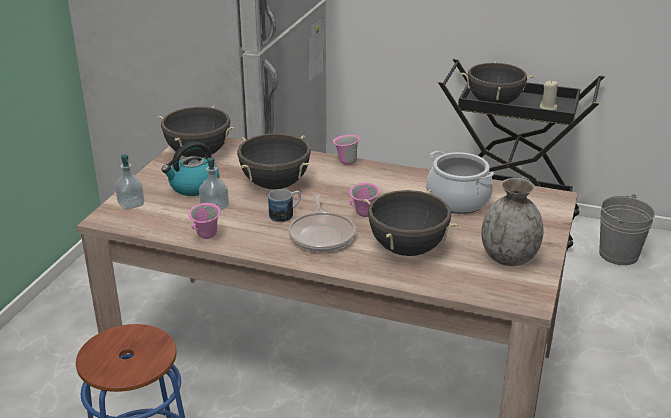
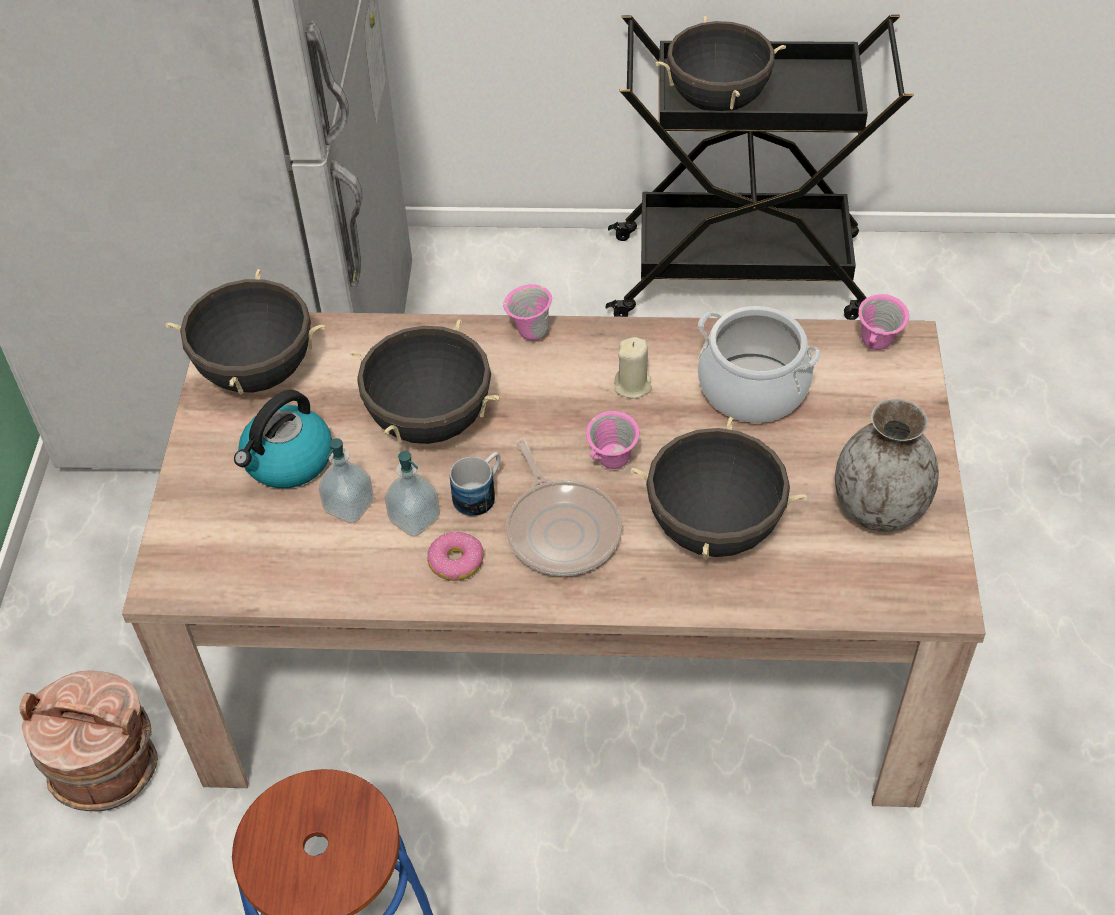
camera: 15 degrees left, 20 degrees up
soap dispenser [115,154,144,210] -> soap dispenser moved to [384,451,440,537]
pink mug [188,203,221,239] -> pink mug moved to [858,294,909,350]
beige candle [540,81,558,110] -> beige candle moved to [615,337,652,399]
grey bucket [599,194,655,265] -> none
none -> brown bucket [19,671,158,811]
none -> donut [427,531,484,581]

